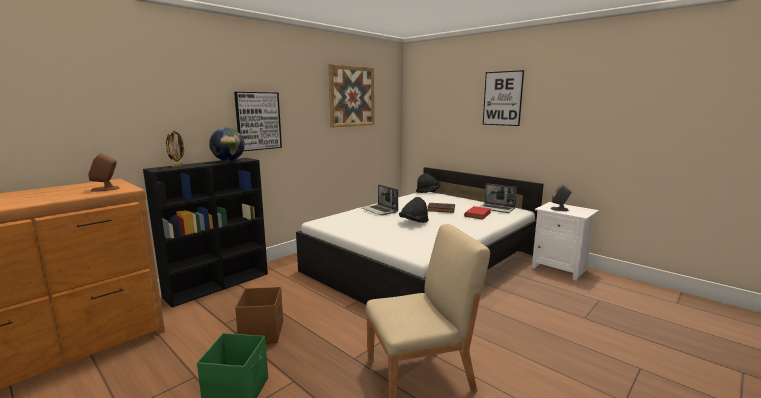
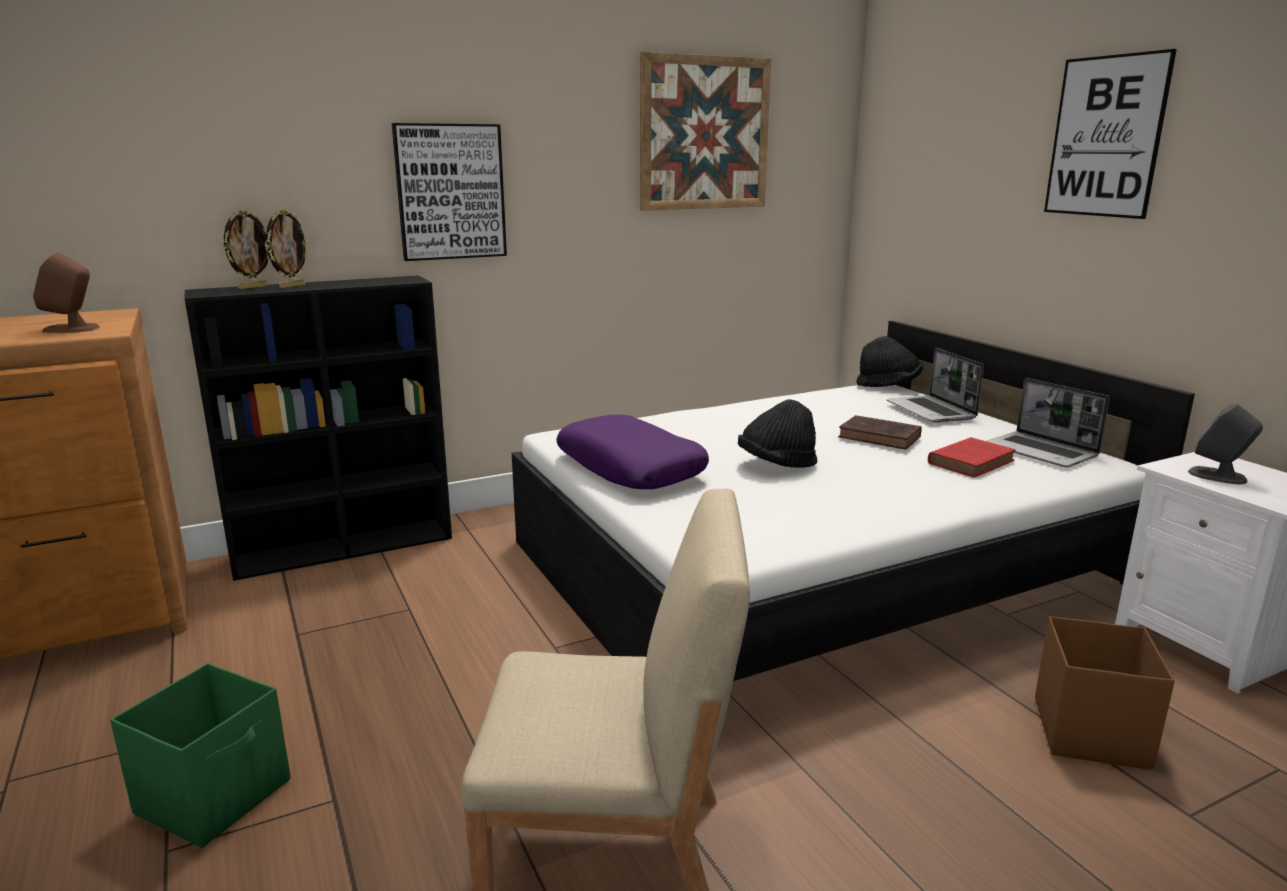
camera: 20 degrees right, 5 degrees up
globe [209,128,245,161] -> none
brown storage box [235,287,283,344] -> brown storage box moved to [1035,616,1175,770]
laptop [361,184,398,215] -> laptop moved to [887,348,984,423]
none -> picture frame [265,208,310,288]
none -> purple pillow [556,415,709,489]

